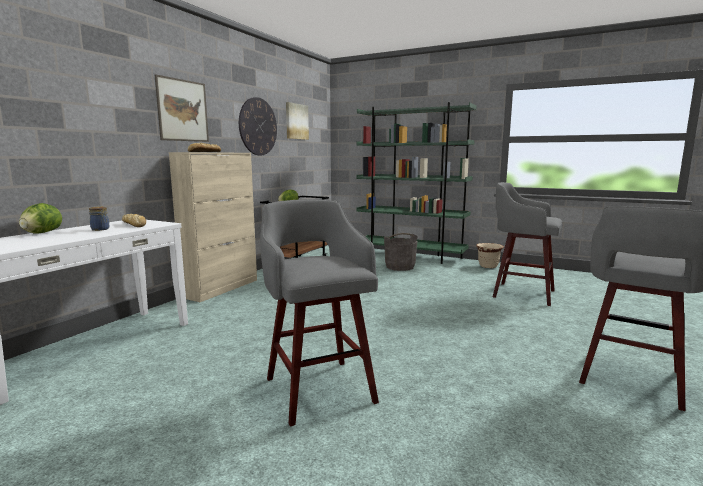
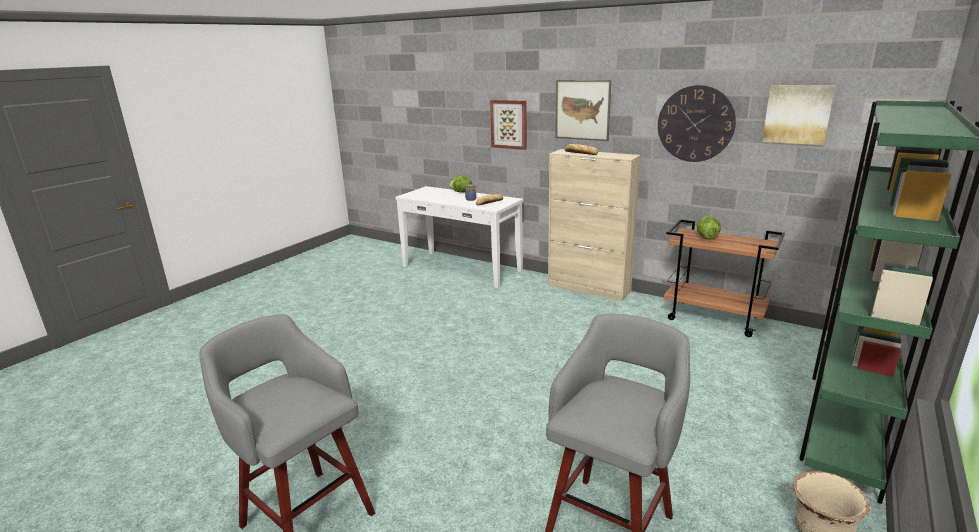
camera: 95 degrees right, 10 degrees up
grey stool [260,199,379,426] -> none
grey bucket [384,233,418,271] -> none
none -> picture [490,100,527,150]

